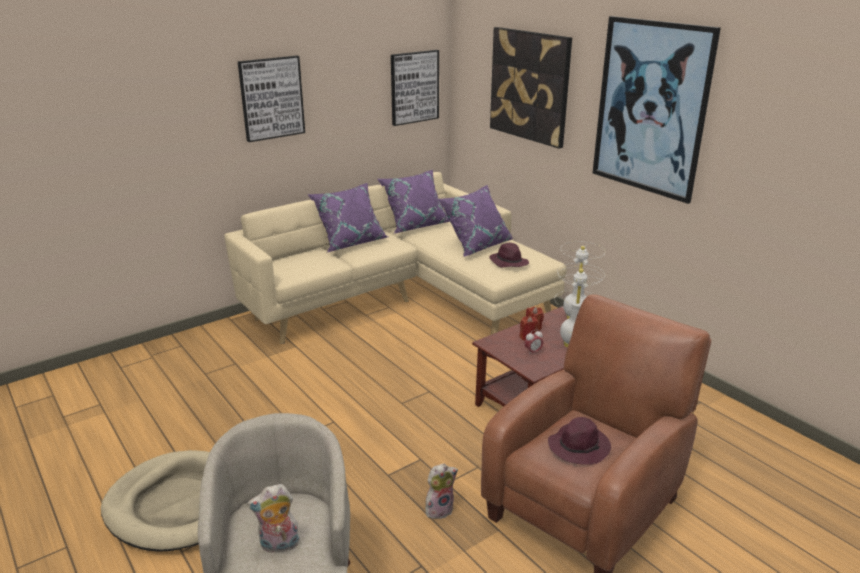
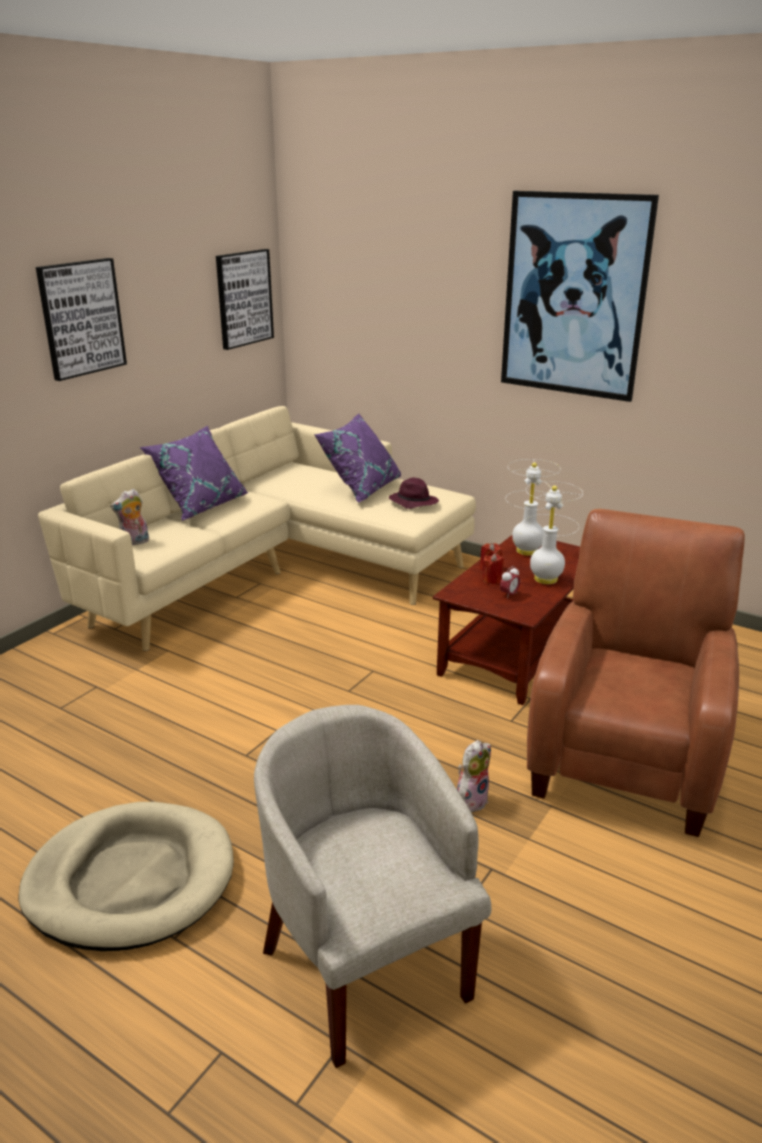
camera: 20 degrees left, 0 degrees up
plush toy [247,484,300,554] -> plush toy moved to [110,489,149,545]
purple pillow [378,170,450,234] -> none
picture [490,27,572,149] -> none
purple hat [548,417,611,465] -> none

